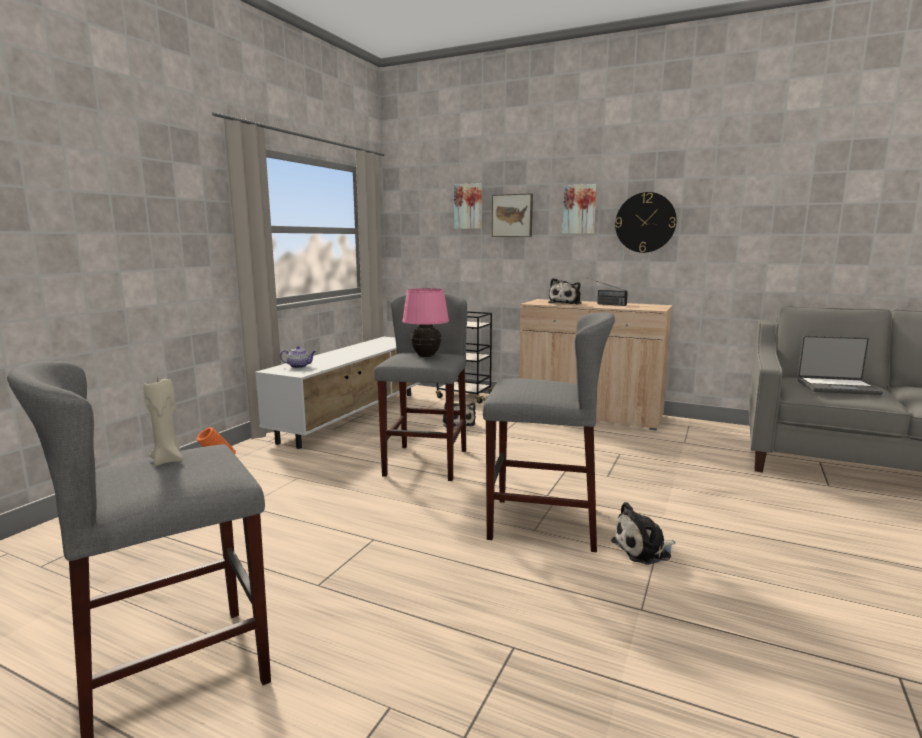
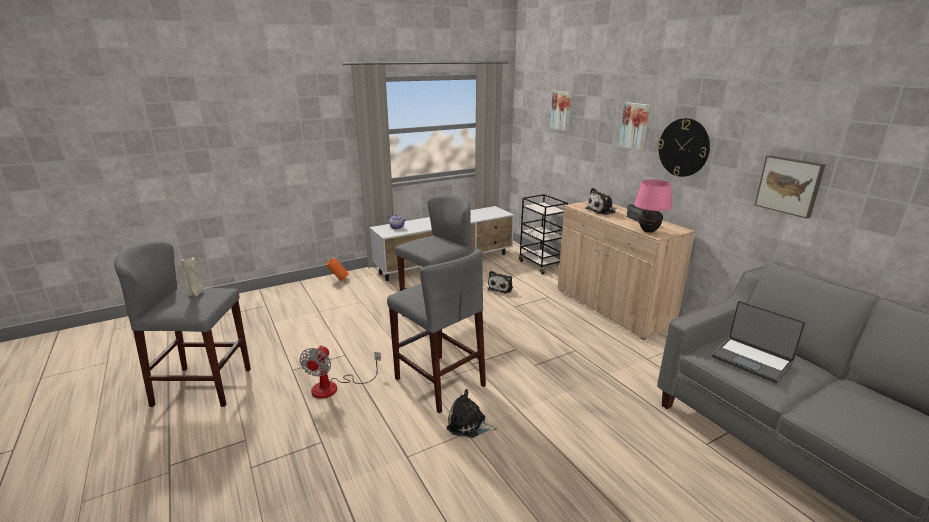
camera: 35 degrees right, 10 degrees up
pink table lamp [402,288,449,357] -> pink table lamp moved to [634,179,672,233]
picture [492,193,533,237] -> picture moved to [755,155,826,219]
none -> fan [299,345,381,399]

